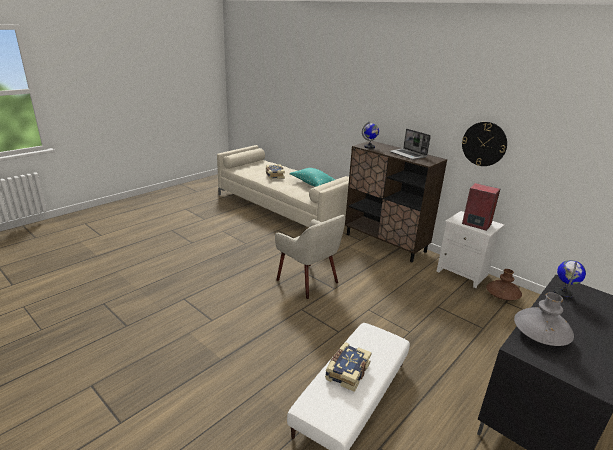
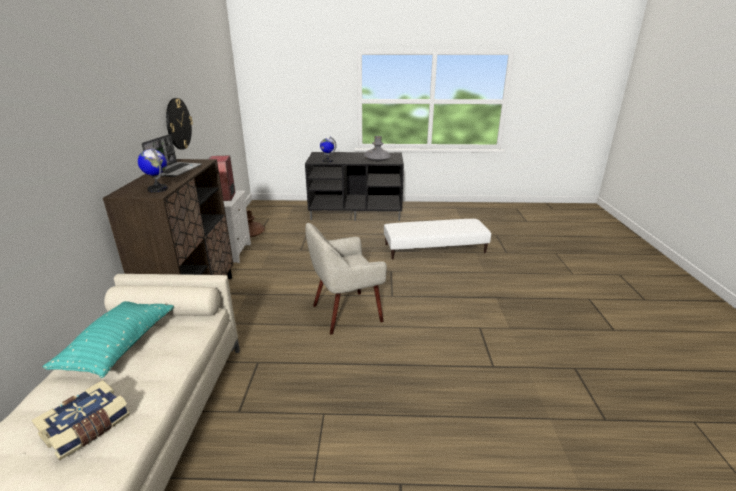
camera: 130 degrees left, 0 degrees up
beige armchair [275,215,345,299] -> beige armchair turned 120 degrees counterclockwise [305,223,387,335]
book [325,342,372,392] -> none

